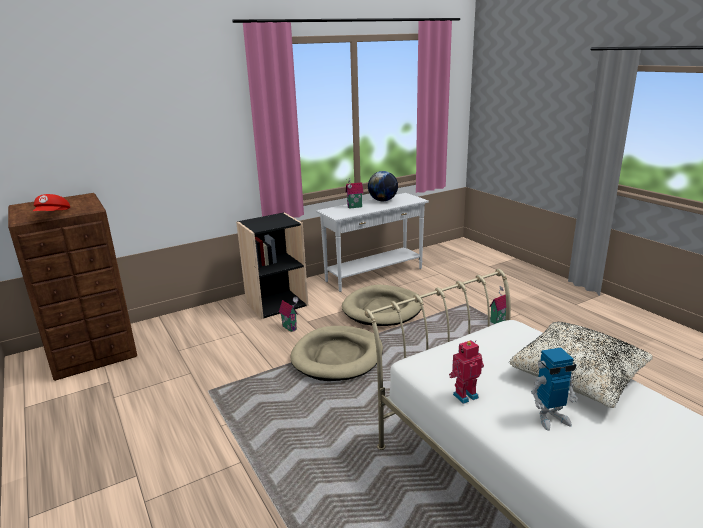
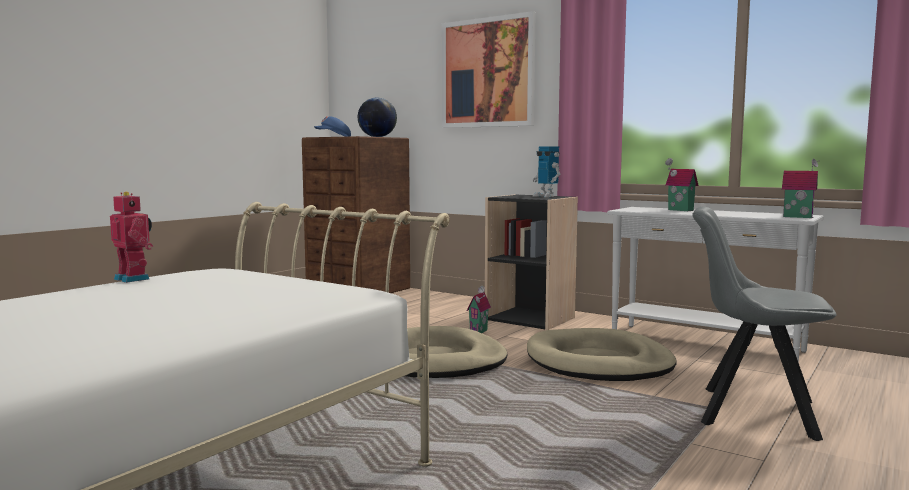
camera: 65 degrees right, 15 degrees down
red cap [32,194,70,212] -> blue cap [314,117,351,137]
globe [368,171,398,201] -> globe moved to [358,98,397,137]
toy house [489,286,506,324] -> toy house moved to [782,158,820,218]
beige pillow [510,322,653,408] -> none
toy robot [531,347,578,431] -> toy robot moved to [533,146,560,197]
none -> picture [442,11,536,128]
none -> grey chair [693,206,837,441]

